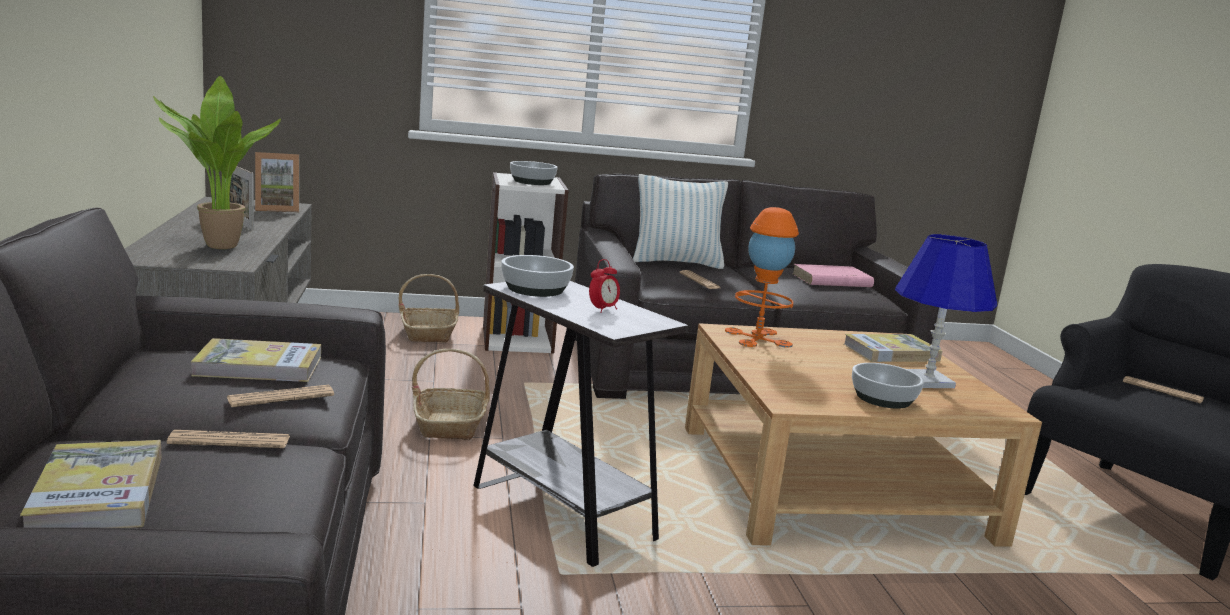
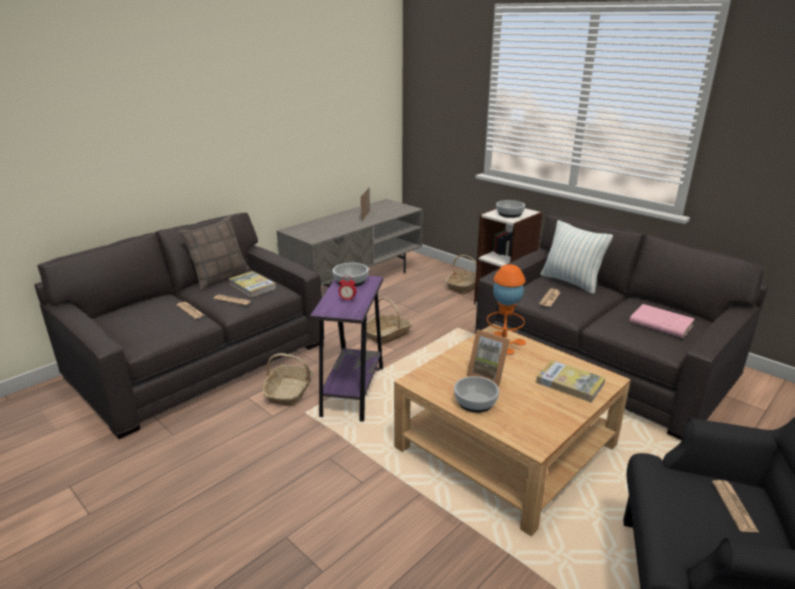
camera: 55 degrees right, 10 degrees up
book [20,440,162,528] -> none
potted plant [153,76,281,249] -> none
picture frame [255,152,299,212] -> picture frame moved to [467,330,510,386]
white side table [473,281,689,567] -> purple side table [310,276,384,422]
blue table lamp [895,234,997,388] -> none
none -> pillow [179,215,250,291]
none -> basket [263,353,313,406]

